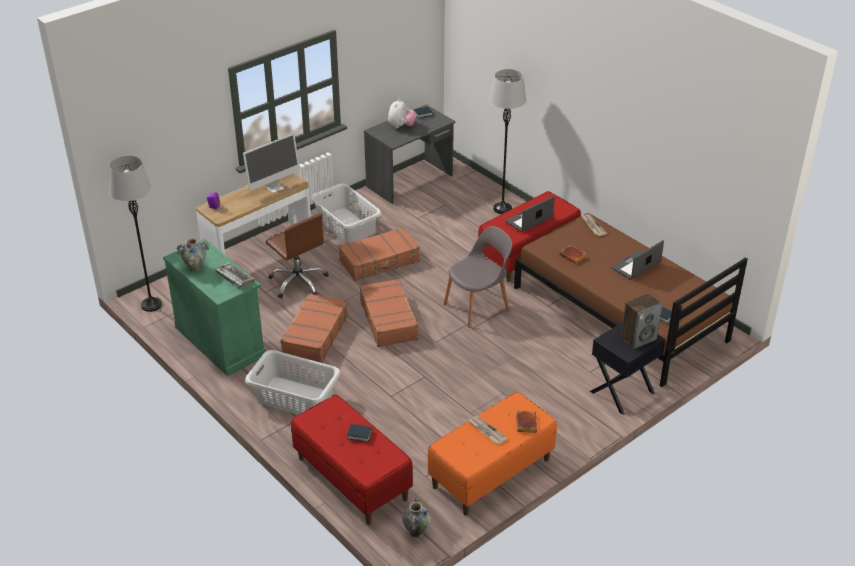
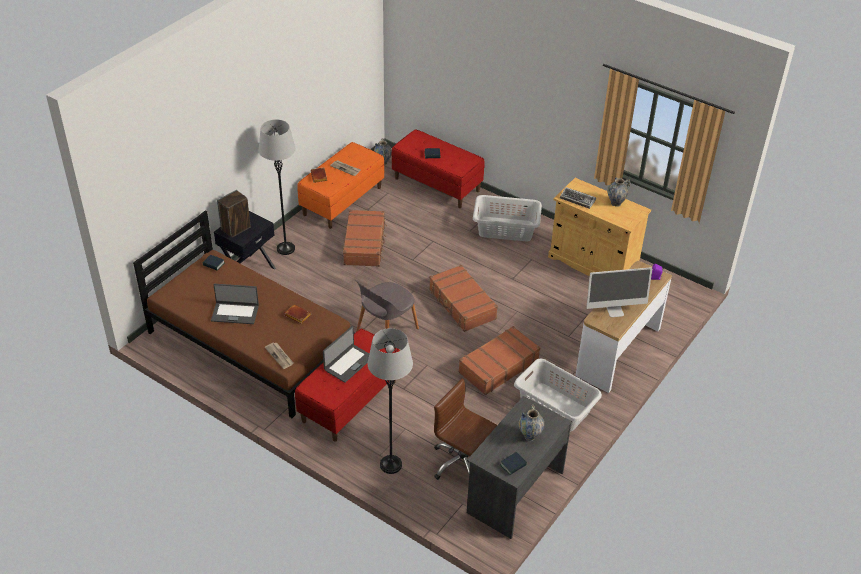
camera: 165 degrees right, 5 degrees up
grey floor lamp [109,156,162,312] -> grey floor lamp moved to [258,119,296,255]
green cabinet [163,239,266,376] -> beige cabinet [548,178,651,276]
monitor [243,134,300,193] -> monitor turned 135 degrees counterclockwise [586,267,652,317]
brown office chair [265,213,329,299] -> brown office chair moved to [434,378,497,480]
brown suitcase [280,293,348,363] -> brown suitcase moved to [343,210,387,267]
plush toy [388,99,416,129] -> vase [519,404,544,441]
laptop [611,240,664,280] -> laptop turned 60 degrees clockwise [211,284,259,324]

